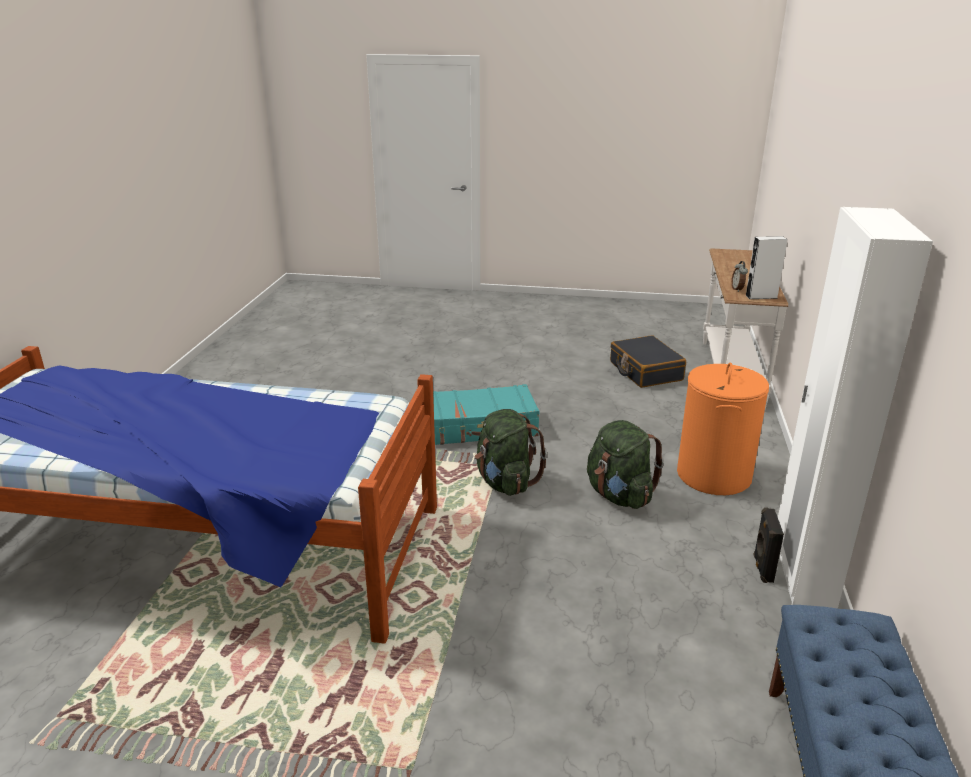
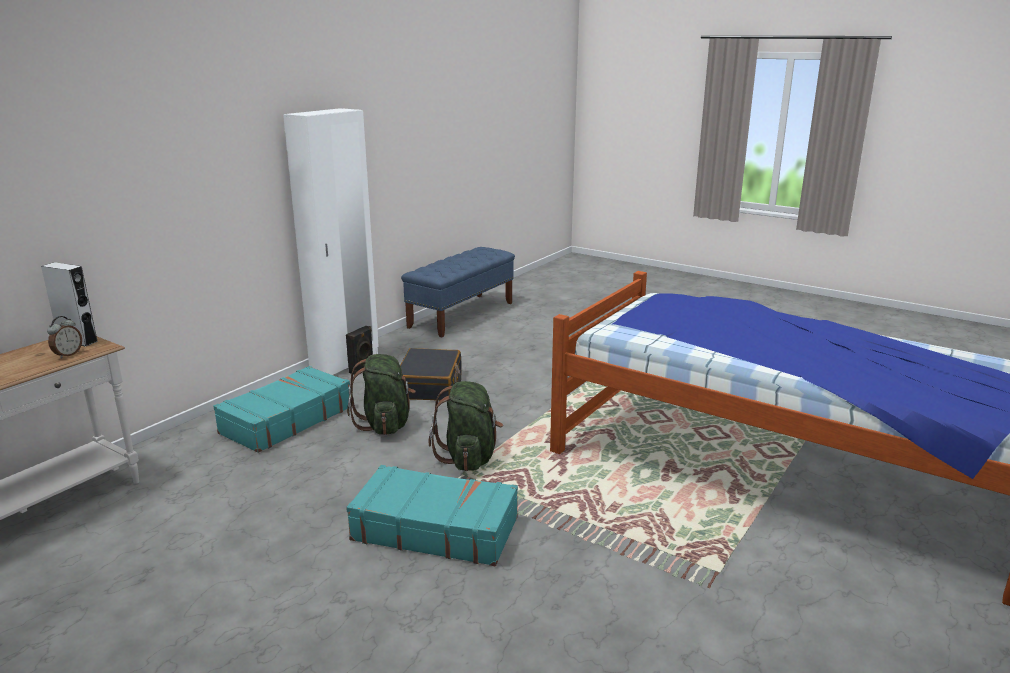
camera: 155 degrees left, 5 degrees down
black suitcase [610,335,686,388] -> black suitcase moved to [400,348,461,401]
orange laundry basket [677,362,769,495] -> turquoise suitcase [213,366,352,453]

